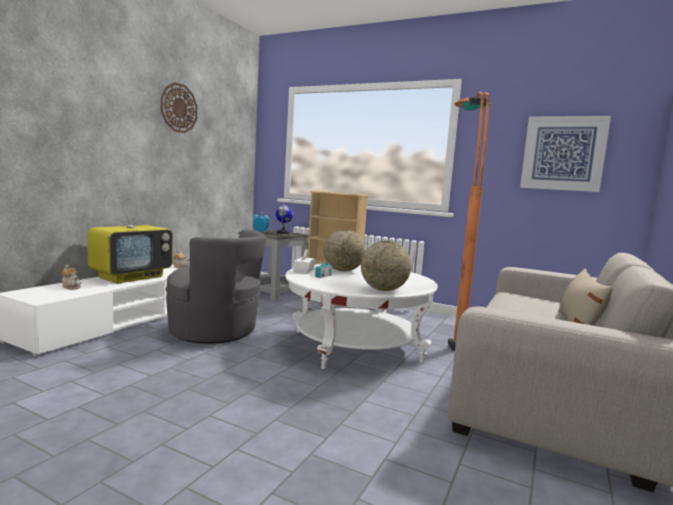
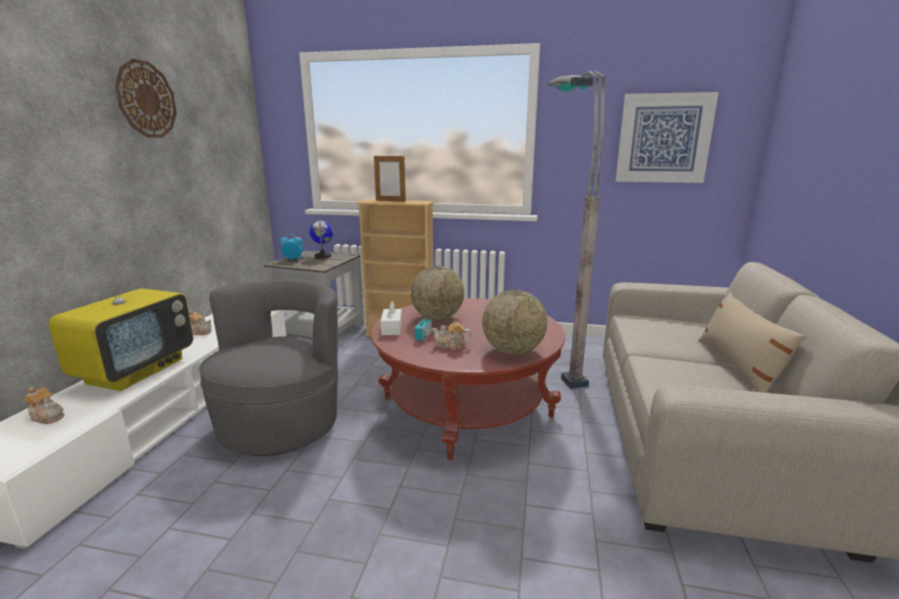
camera: 15 degrees left, 10 degrees up
grey armchair [165,230,266,344] -> grey armchair turned 75 degrees counterclockwise [199,279,338,456]
white coffee table [285,264,438,369] -> red coffee table [371,298,565,460]
orange floor lamp [448,92,491,350] -> grey floor lamp [547,71,605,389]
none -> picture frame [374,154,406,202]
none -> teapot [432,316,471,350]

